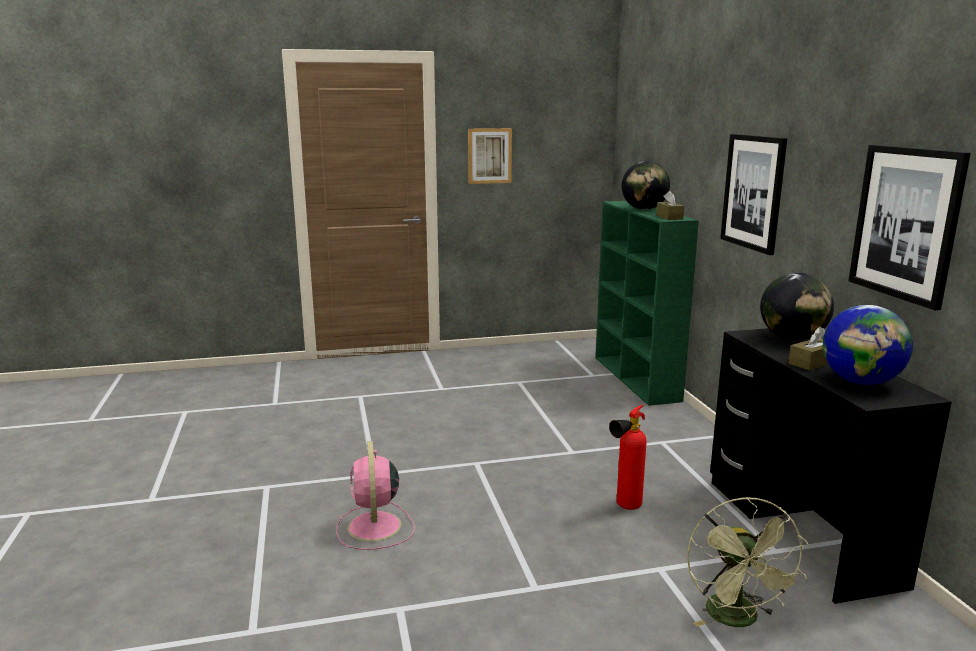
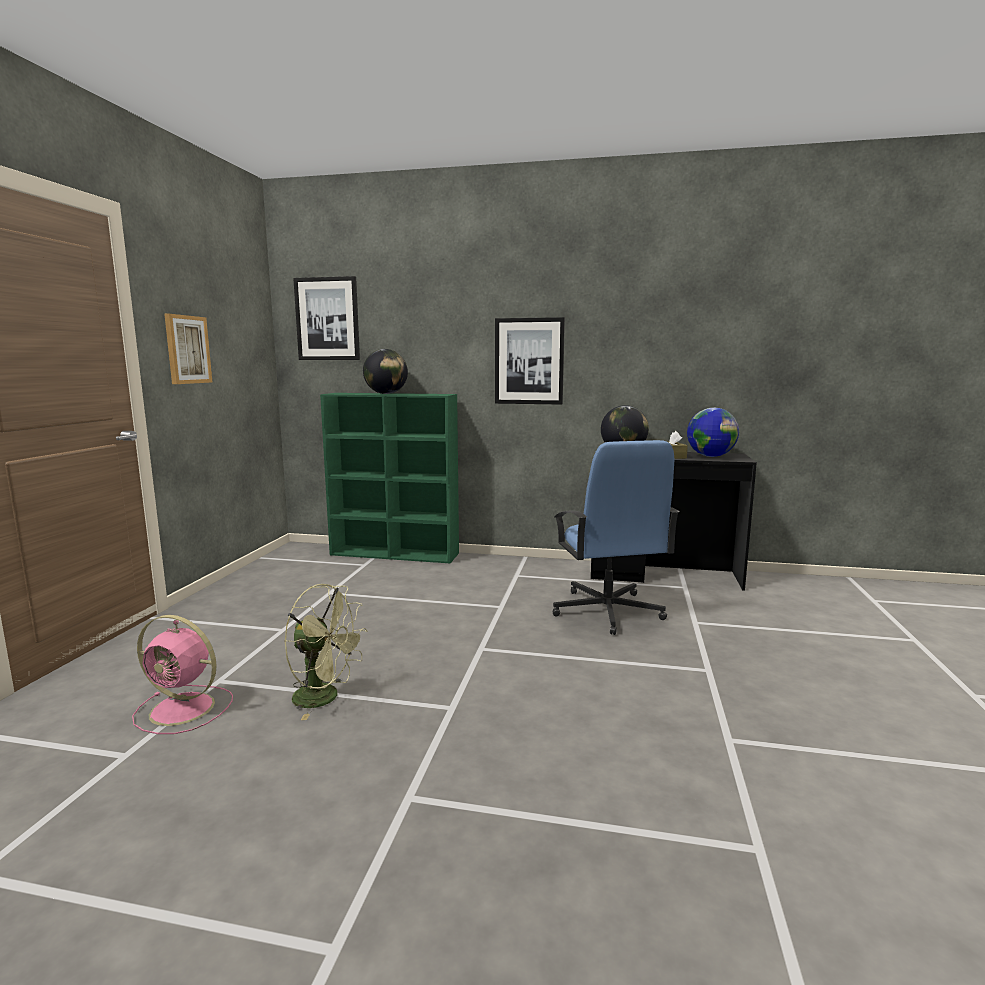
camera: 65 degrees left, 5 degrees down
pink fan [336,441,415,550] -> pink fan moved to [132,615,233,734]
fire extinguisher [609,405,647,510] -> blue office chair [553,440,680,635]
brown tissue box [656,191,684,220] -> none
green fan [687,497,809,627] -> green fan moved to [284,584,367,720]
picture [848,145,971,310] -> picture moved to [293,276,360,360]

